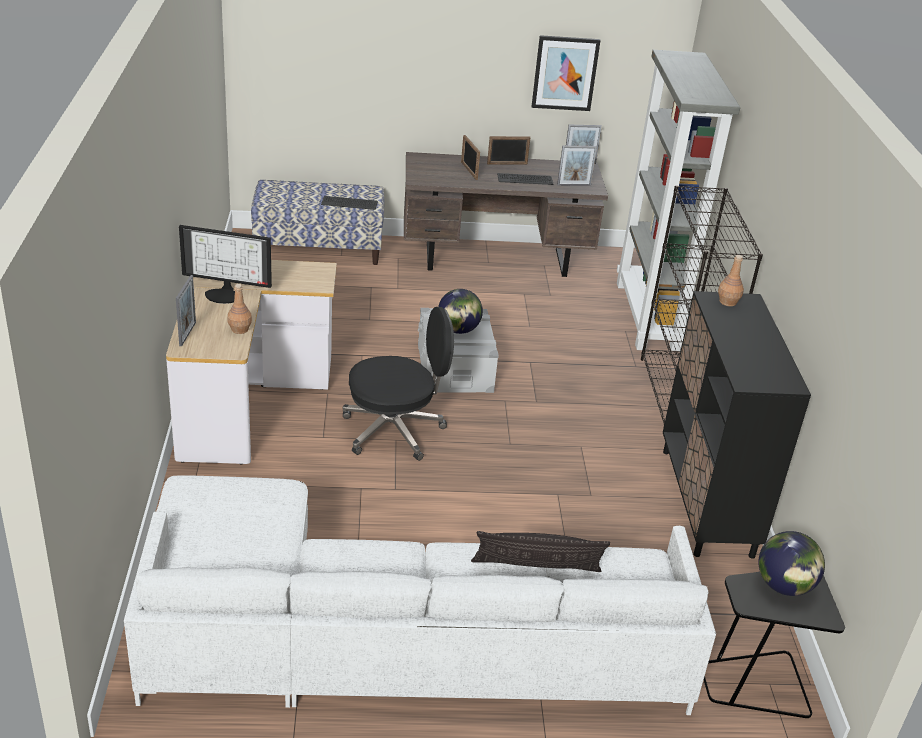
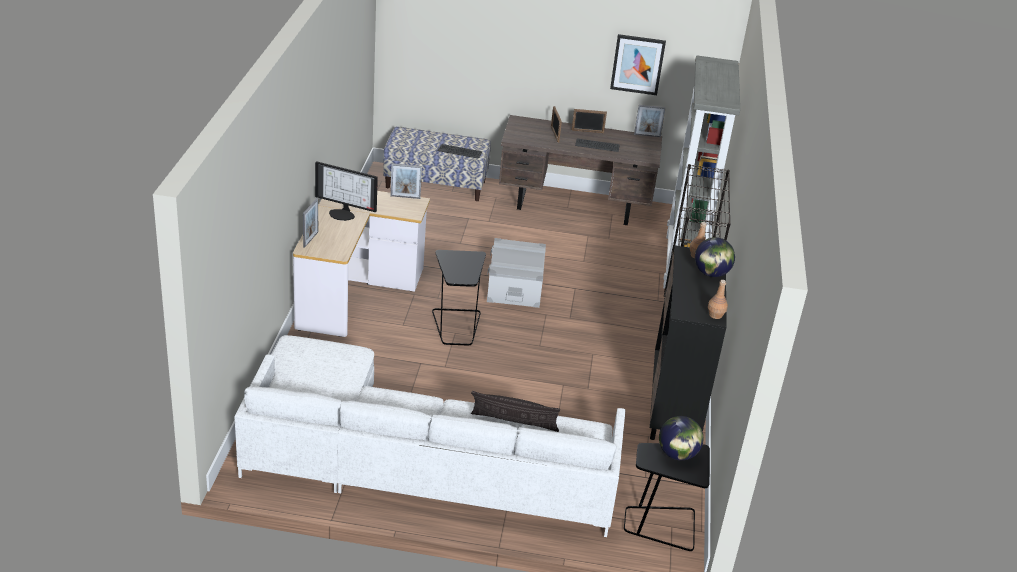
camera: 10 degrees right, 0 degrees up
brown bottle [228,284,252,334] -> brown bottle moved to [708,280,728,319]
black office chair [343,307,454,461] -> black side table [432,250,486,346]
globe [438,289,483,334] -> globe moved to [695,237,735,277]
picture frame [557,146,597,186] -> picture frame moved to [390,163,422,199]

